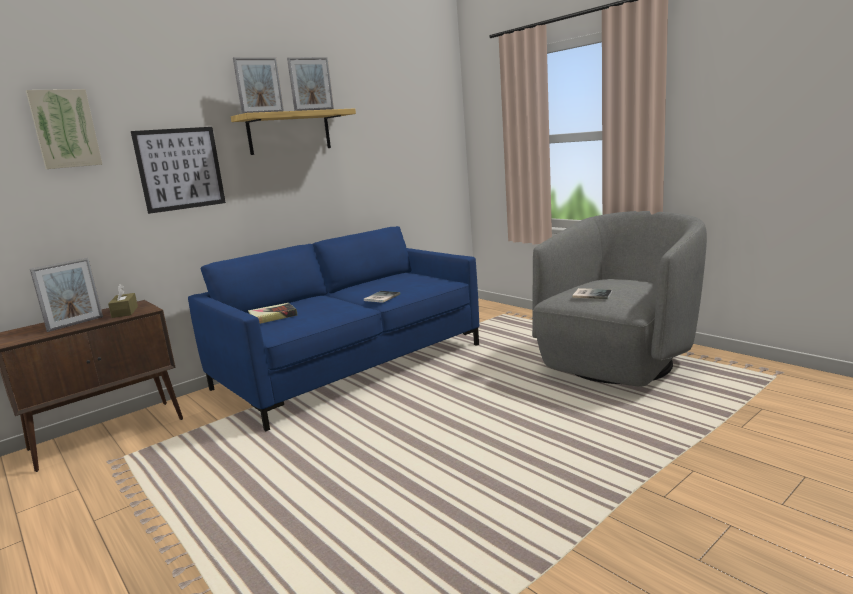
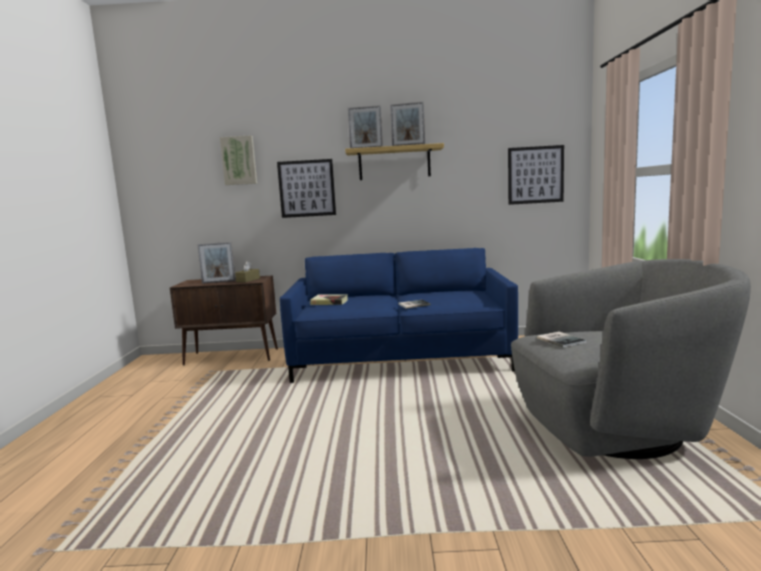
camera: 40 degrees right, 5 degrees down
none -> picture [508,145,564,205]

